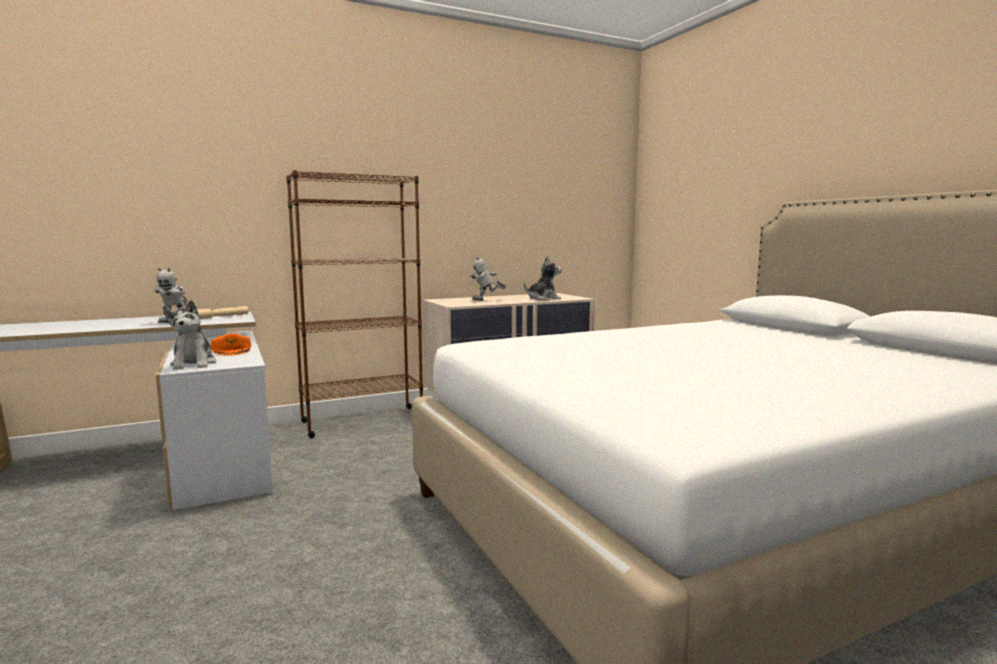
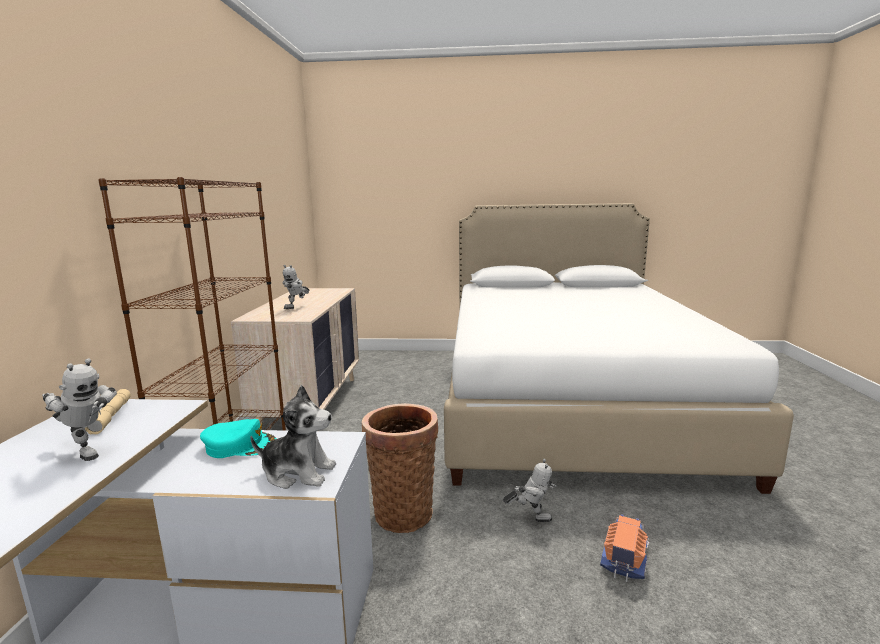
camera: 60 degrees left, 5 degrees up
orange cap [210,333,251,356] -> turquoise cap [200,419,277,458]
plush toy [524,256,562,300] -> none
none -> basket [362,403,438,533]
none -> toy robot [503,459,556,522]
none -> toy truck [600,514,649,582]

